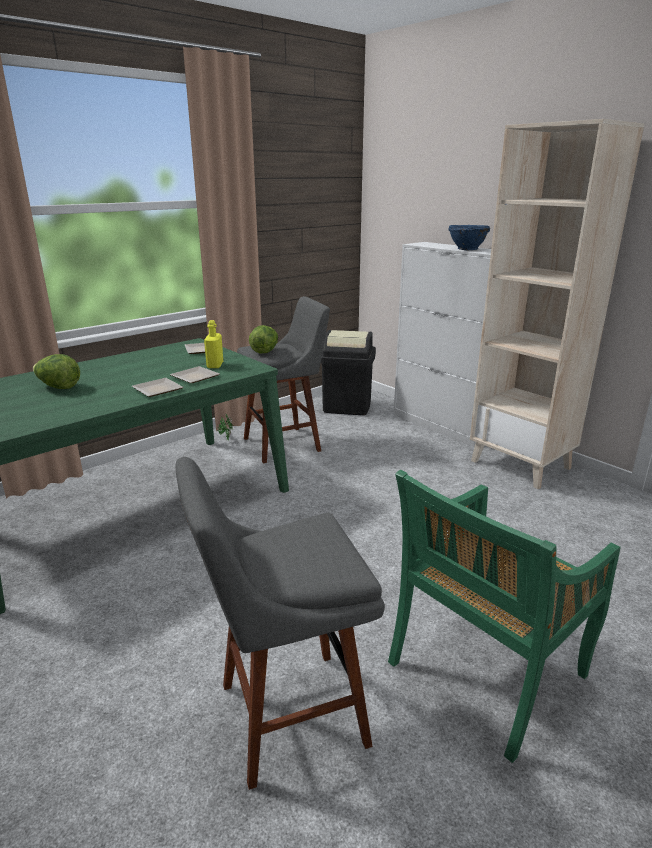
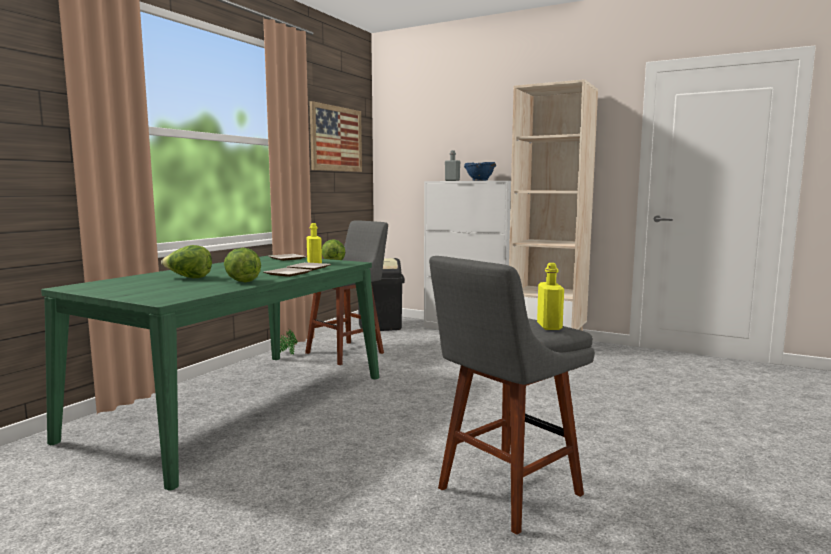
camera: 20 degrees left, 15 degrees down
green chair [388,470,620,763] -> none
none -> lettuce [224,248,261,283]
none -> picture [309,101,362,172]
none -> grey bottle [445,150,460,181]
none -> yellow bottle [537,263,564,330]

